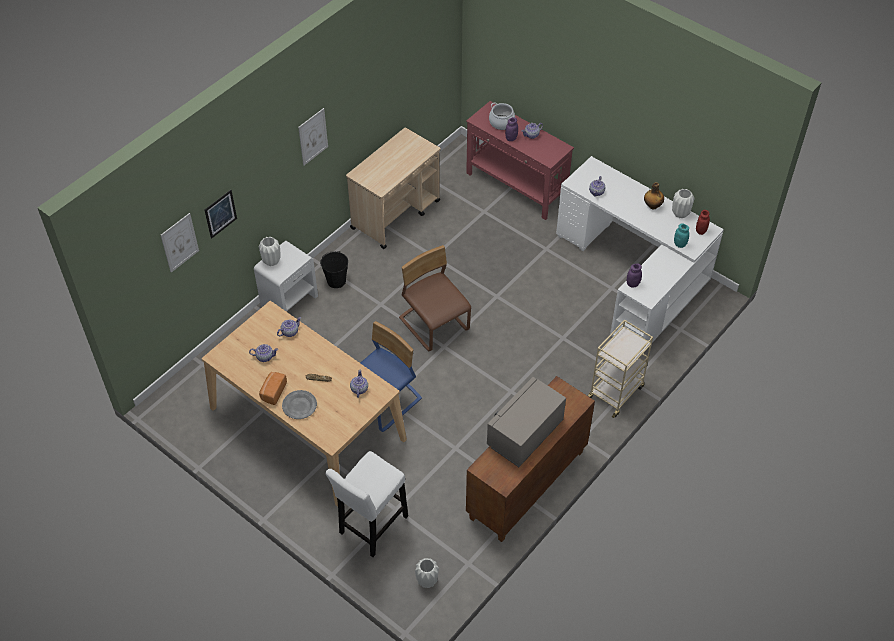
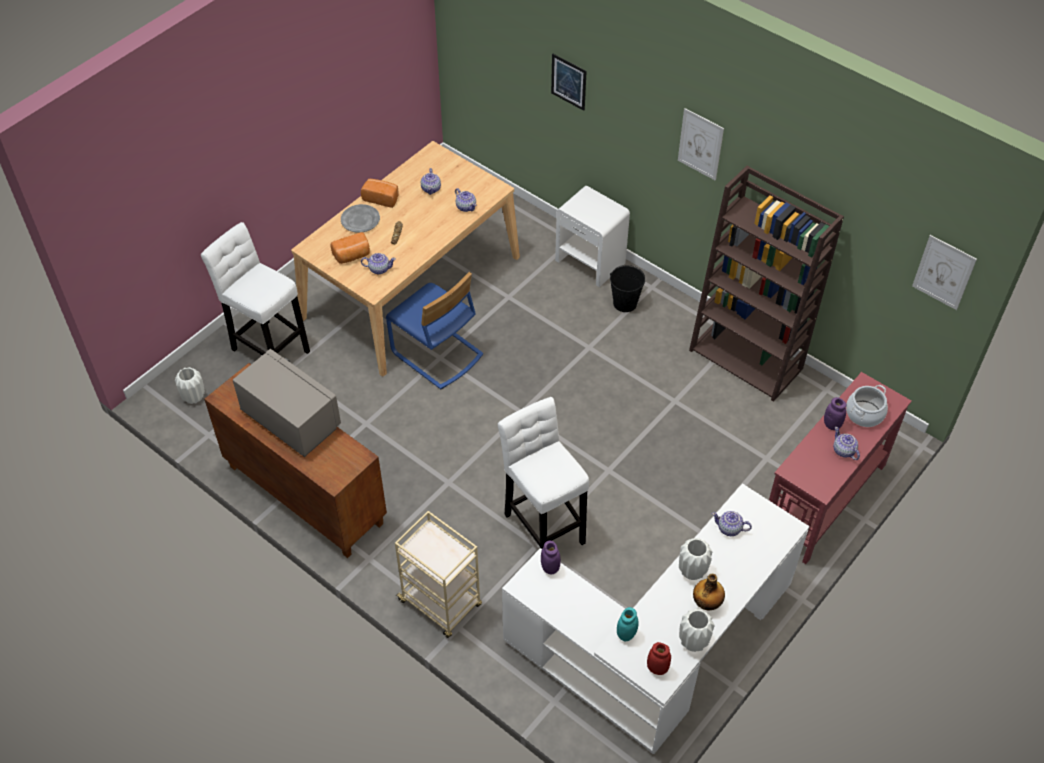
camera: 90 degrees right, 0 degrees up
picture [161,213,199,273] -> picture moved to [912,235,977,310]
white vase [259,237,281,266] -> white vase moved to [679,538,713,580]
beige cart [346,127,440,249] -> brown bookcase [689,166,844,402]
brown chair [399,245,471,352] -> none
none -> bread [331,232,370,264]
none -> white stool [498,397,589,549]

